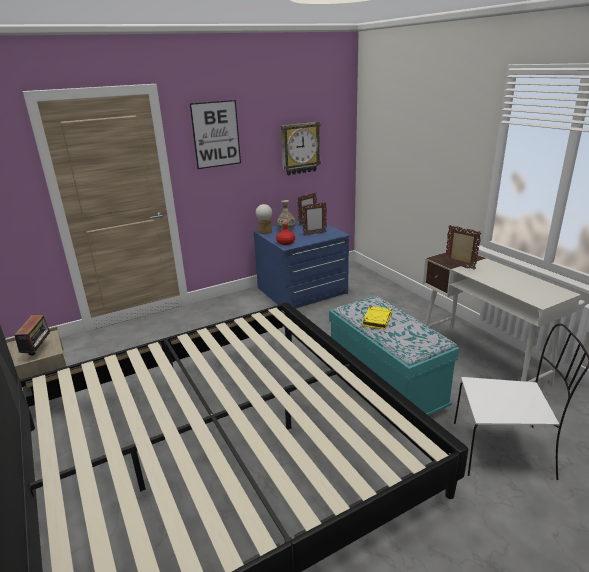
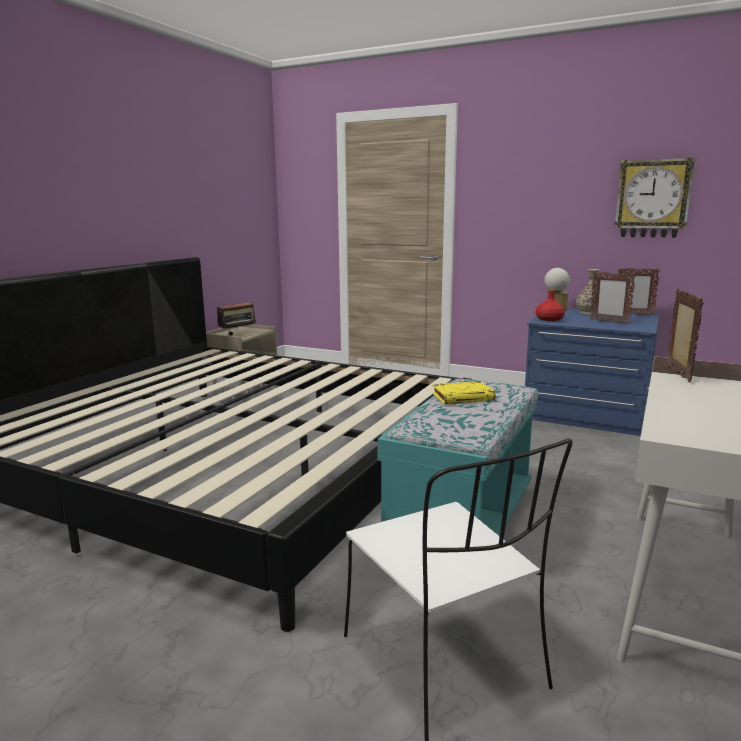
camera: 55 degrees right, 10 degrees down
picture [190,100,241,169] -> none

